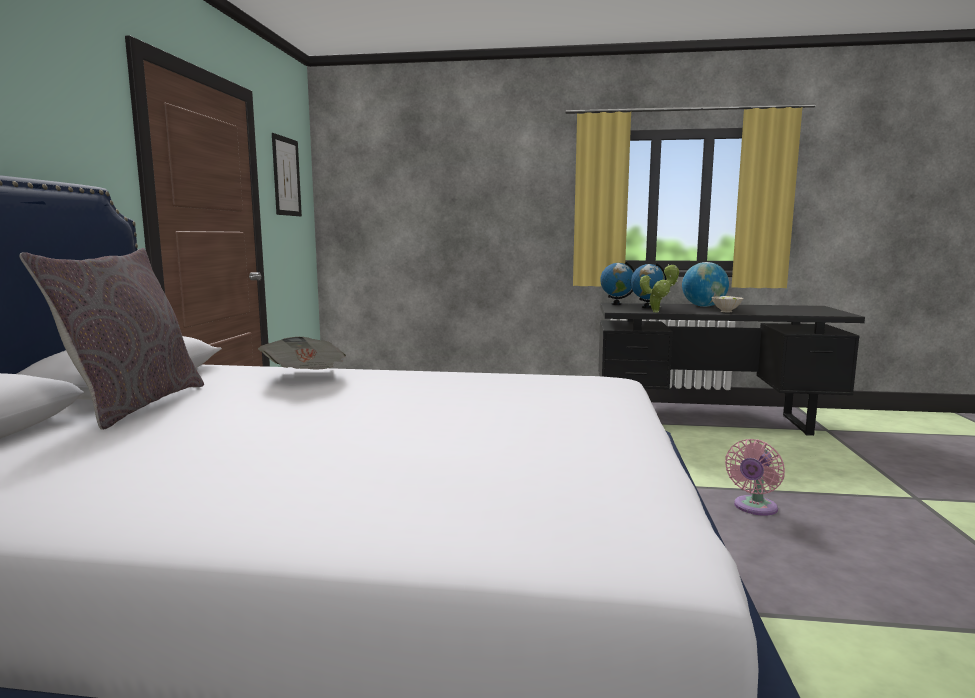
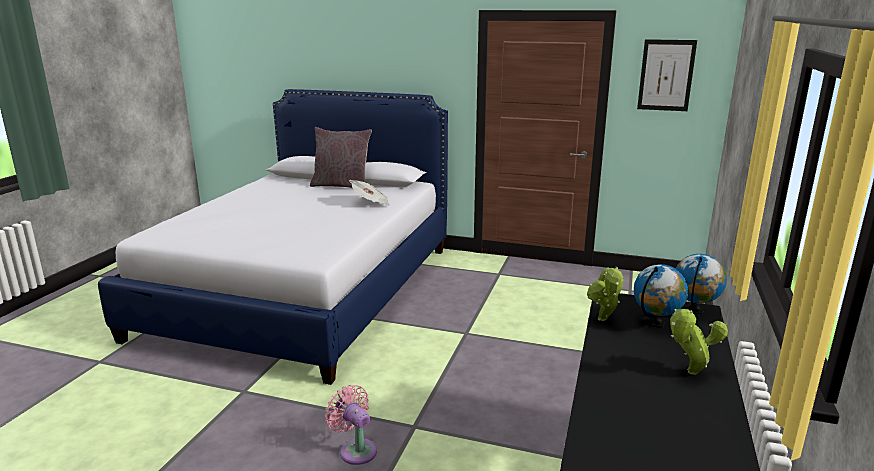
camera: 100 degrees right, 10 degrees up
globe [682,262,729,307] -> potted plant [670,309,728,375]
white bowl [711,296,744,312] -> none

